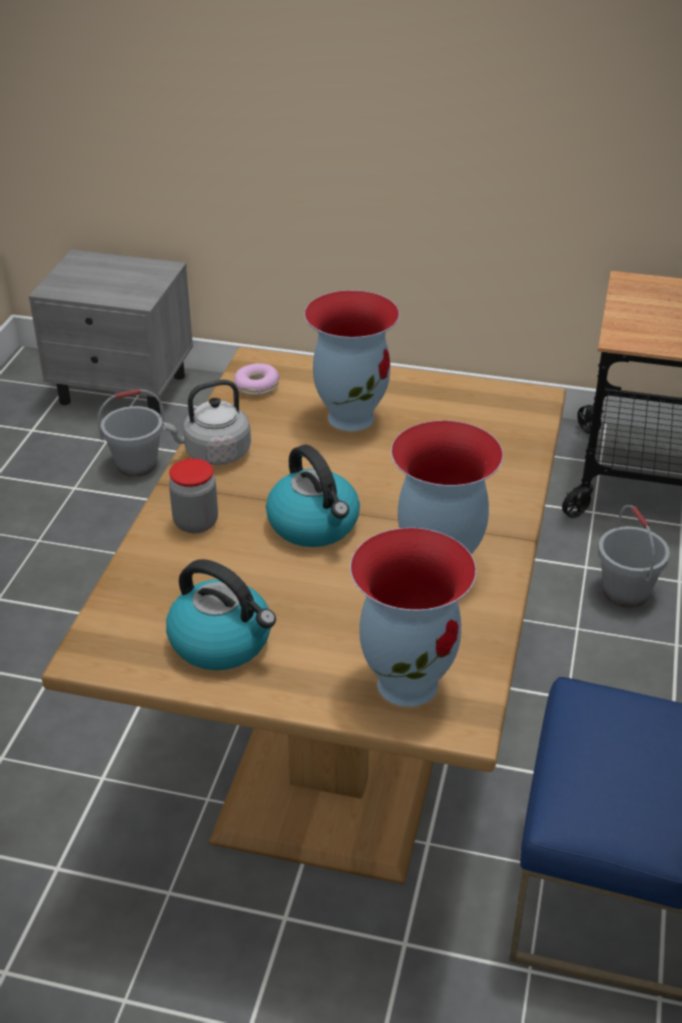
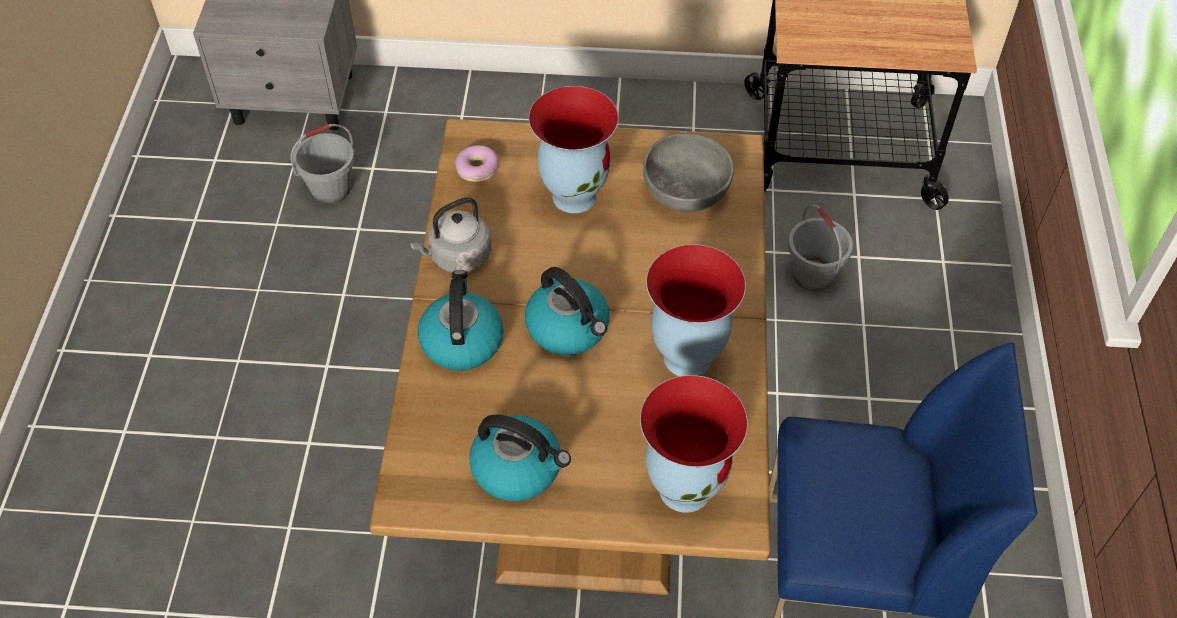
camera: 10 degrees left, 15 degrees up
jar [169,458,218,533] -> kettle [418,270,504,371]
none -> grey bowl [643,133,734,212]

